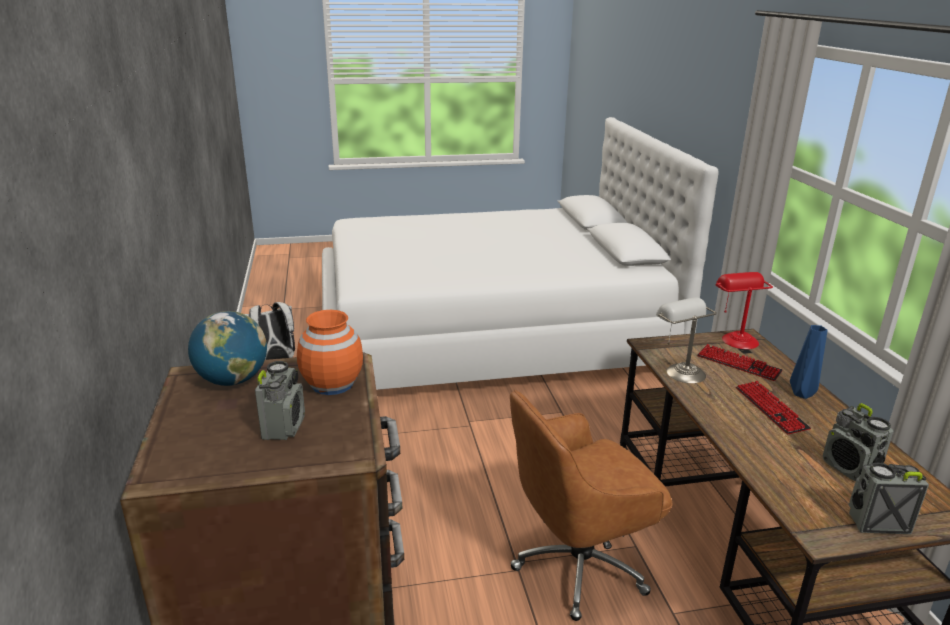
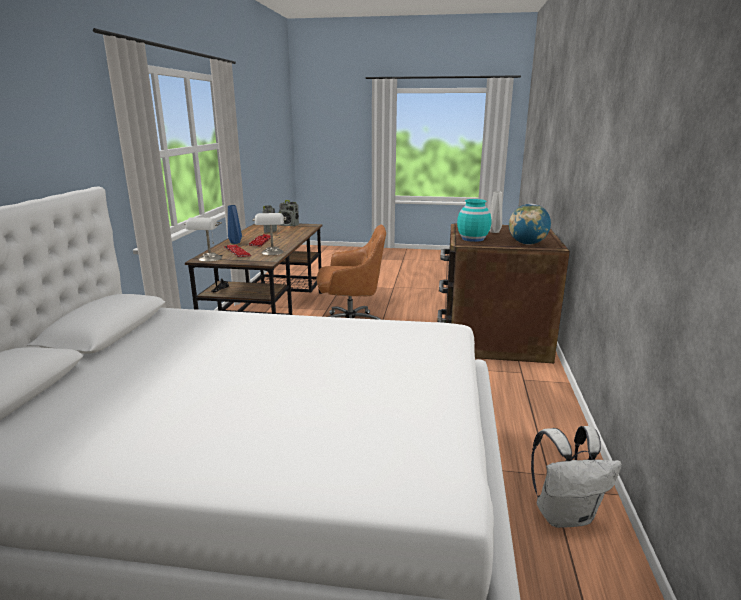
camera: 160 degrees left, 5 degrees down
radio [255,361,305,440] -> grey vase [490,191,502,233]
orange vase [297,310,363,395] -> turquoise vase [457,199,491,242]
red table lamp [716,272,773,349] -> white table lamp [184,217,222,262]

